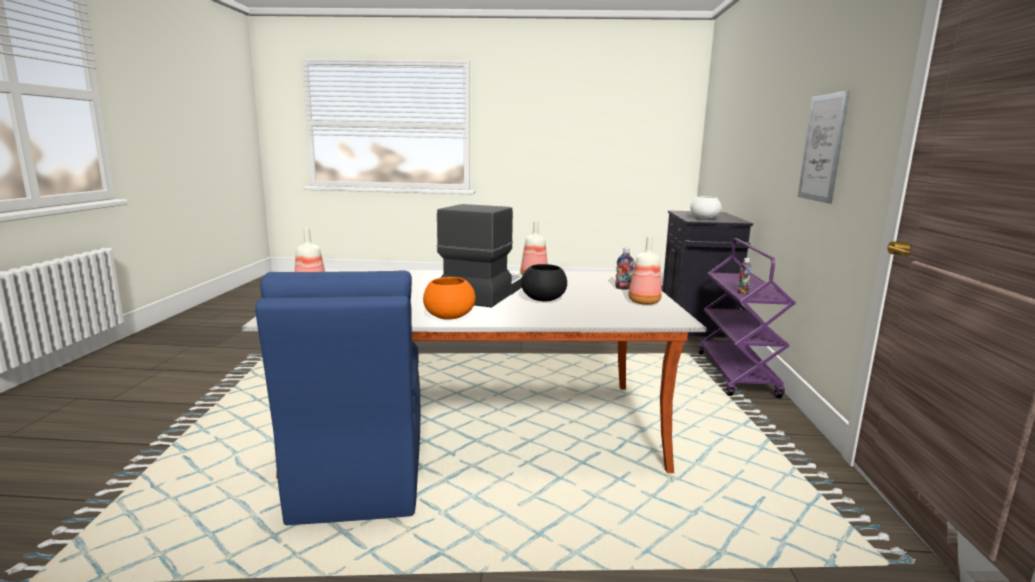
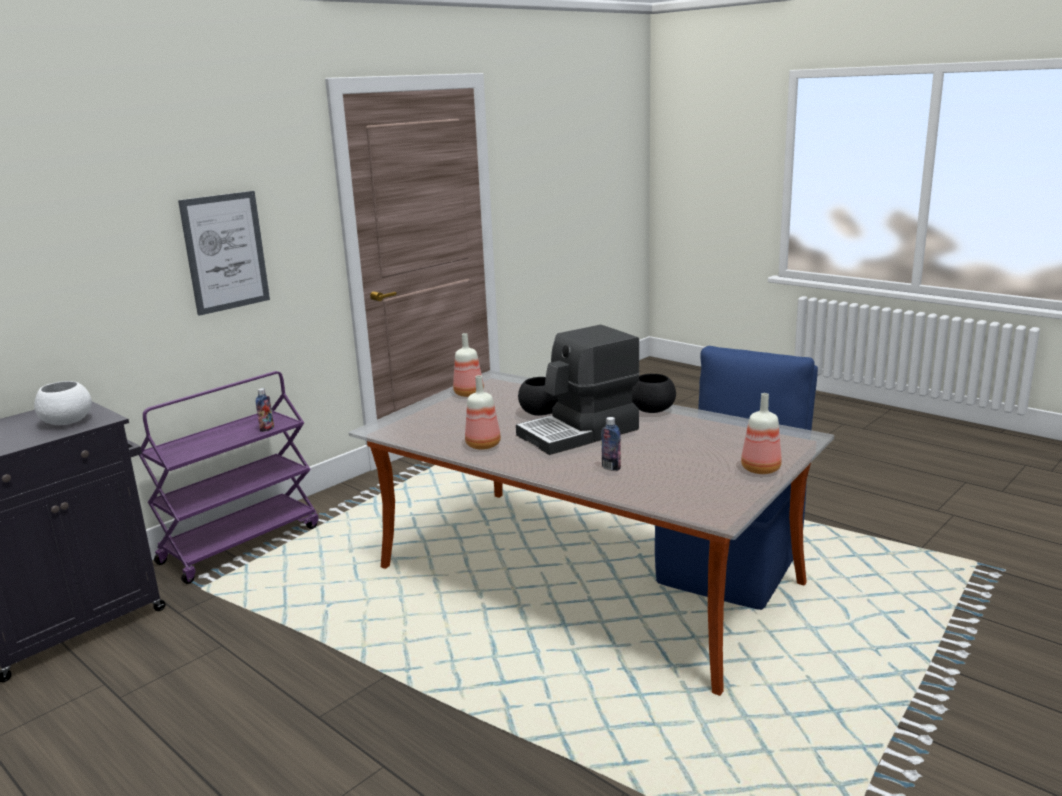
camera: 140 degrees left, 5 degrees up
orange bowl [423,277,475,320] -> black bowl [632,374,676,413]
bottle [615,248,634,289] -> bottle moved to [601,417,621,471]

